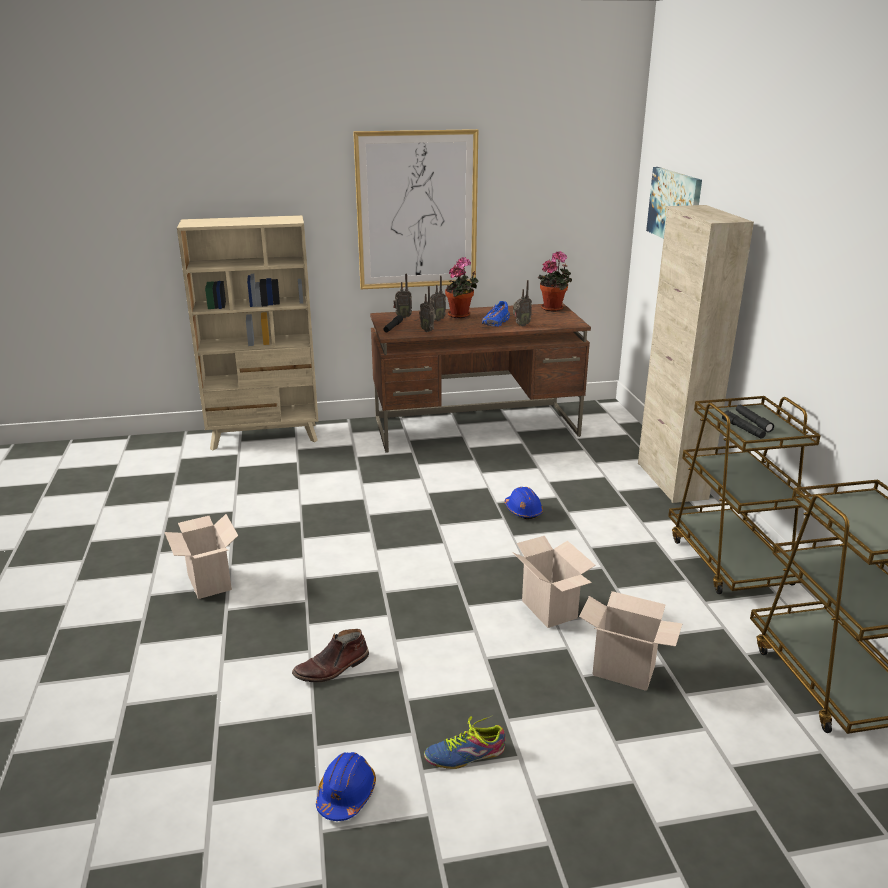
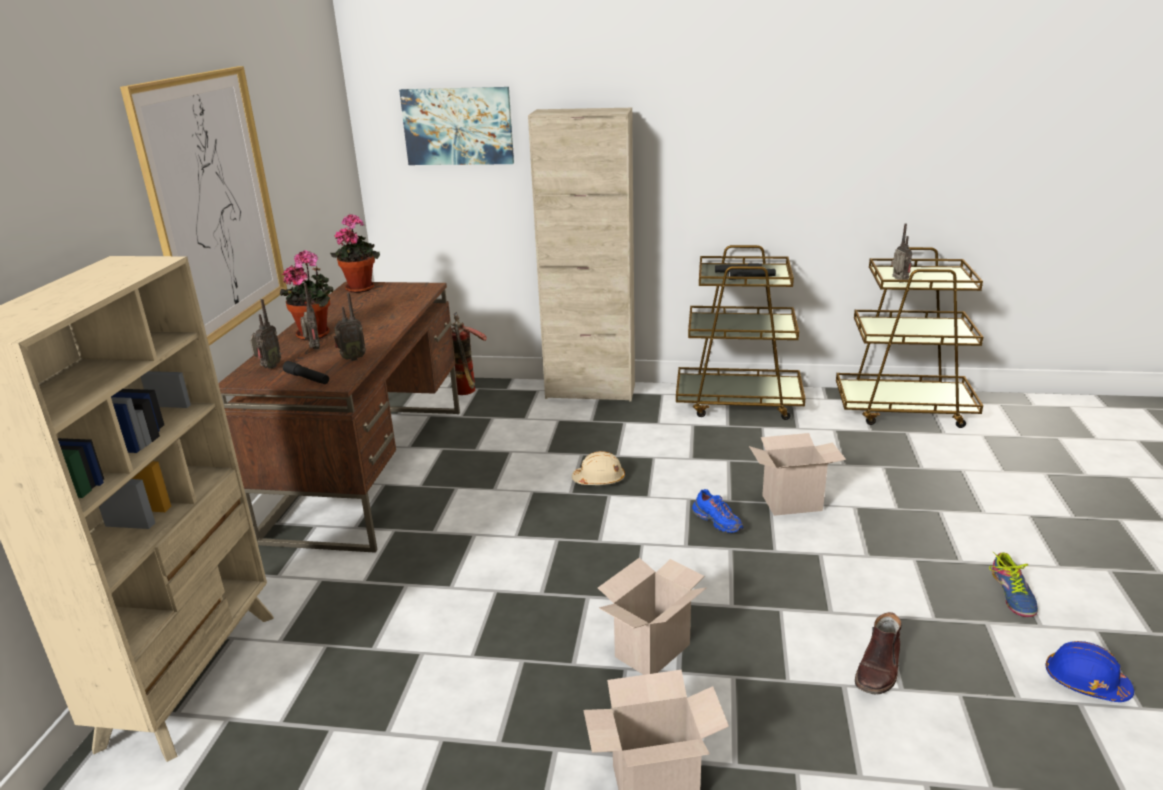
camera: 70 degrees left, 0 degrees up
brown boot [292,629,369,682] -> brown boot turned 45 degrees clockwise [855,612,902,695]
blue shoe [482,301,510,327] -> blue shoe moved to [692,489,744,533]
blue hard hat [504,487,543,519] -> beige hard hat [572,451,625,485]
radio [513,280,532,326] -> radio moved to [891,224,912,283]
cardboard box [579,591,682,691] -> cardboard box moved to [598,558,707,675]
none -> fire extinguisher [451,312,487,395]

